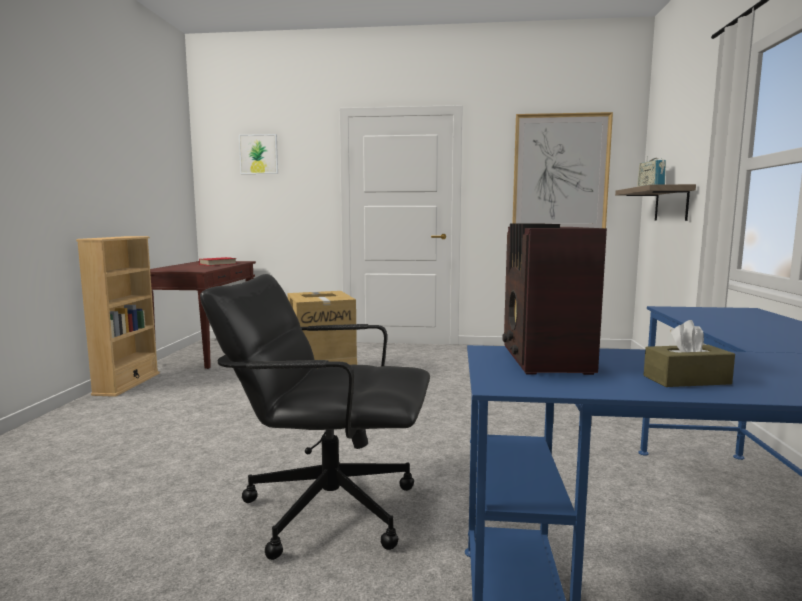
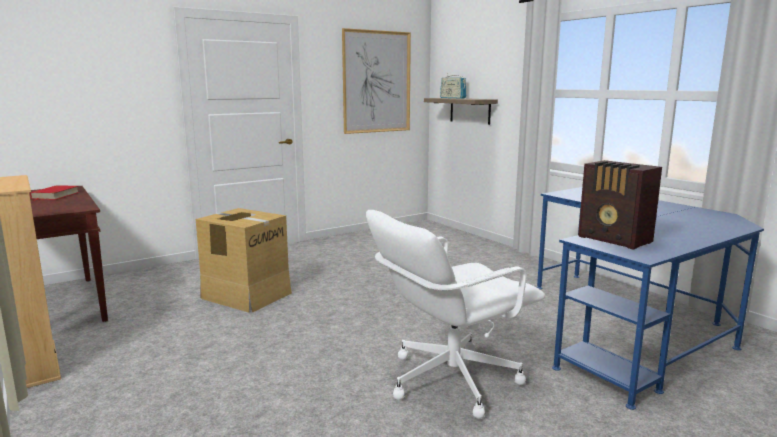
camera: 40 degrees left, 5 degrees up
black office chair [200,274,430,560] -> white office chair [366,210,545,419]
picture [239,134,278,174] -> none
brown tissue box [644,320,735,387] -> none

